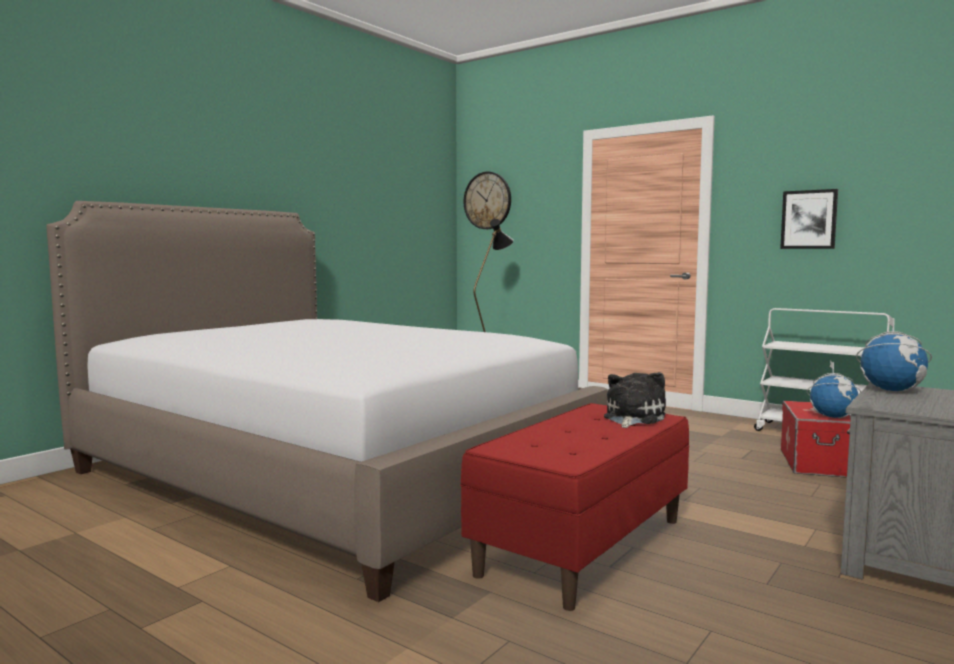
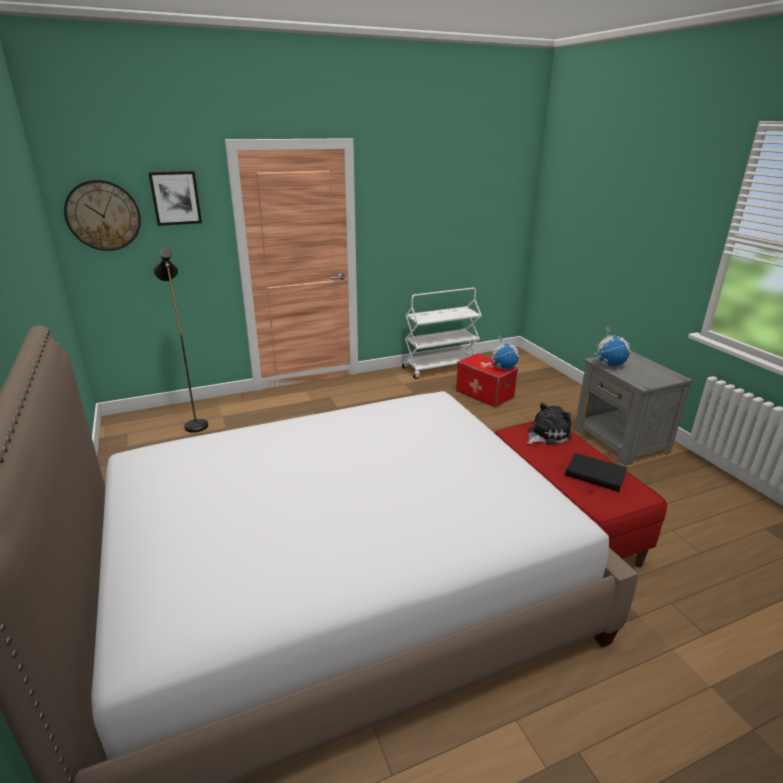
camera: 60 degrees left, 20 degrees up
plush toy [604,372,666,428] -> plush toy turned 90 degrees clockwise [527,403,572,445]
picture [780,189,838,249] -> picture moved to [148,171,202,226]
none -> black book [565,453,627,492]

